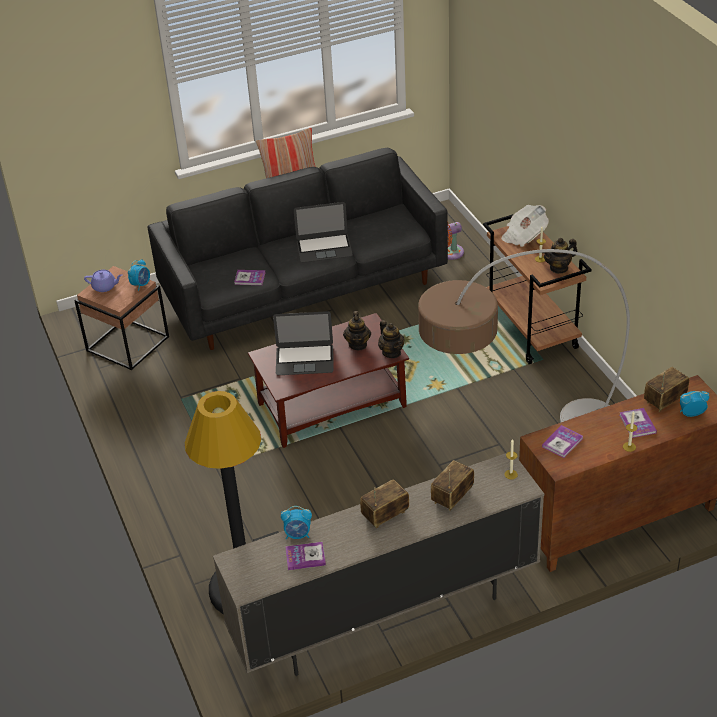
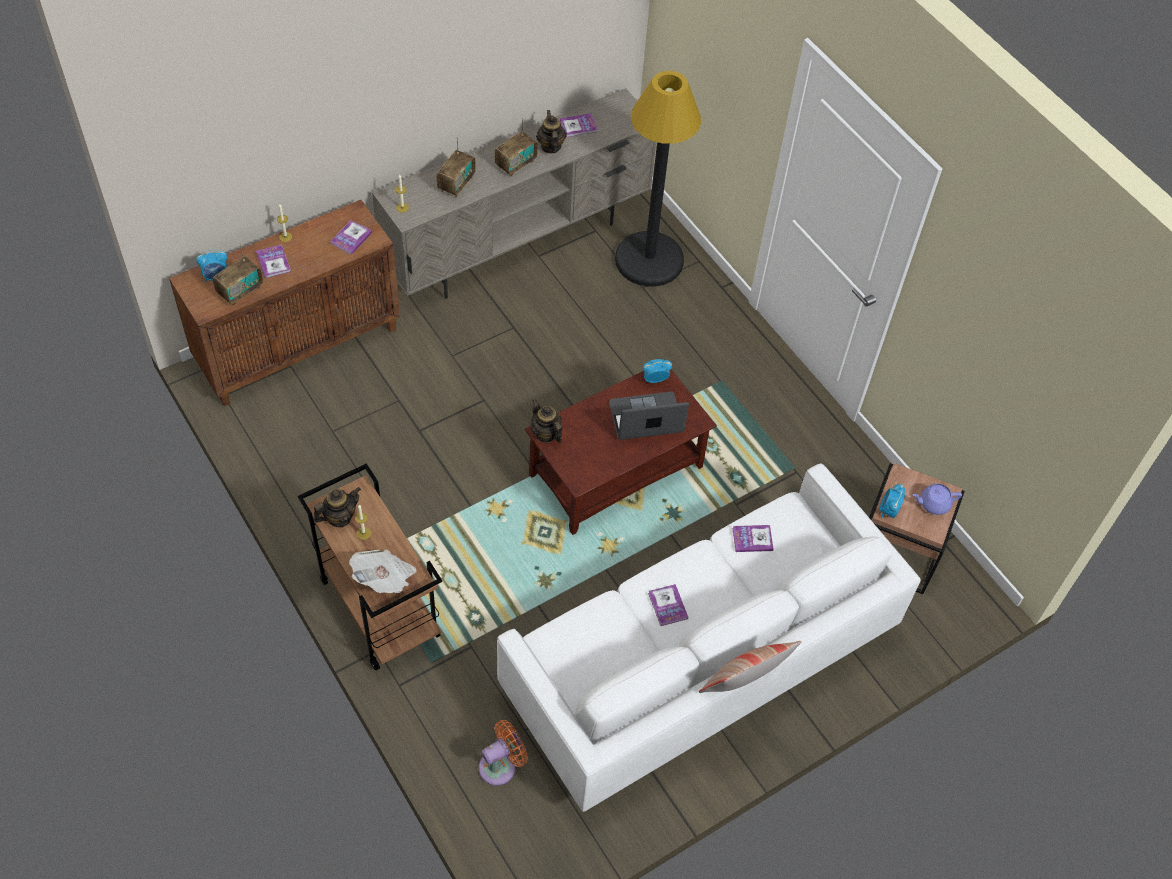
camera: 165 degrees right, 15 degrees up
black sofa [148,148,448,350] -> white sofa [497,464,921,812]
alarm clock [281,506,312,539] -> alarm clock moved to [643,359,672,383]
laptop [294,202,353,262] -> book [648,584,688,626]
teapot [343,311,371,350] -> teapot moved to [536,110,567,154]
floor lamp [418,249,630,423] -> none

